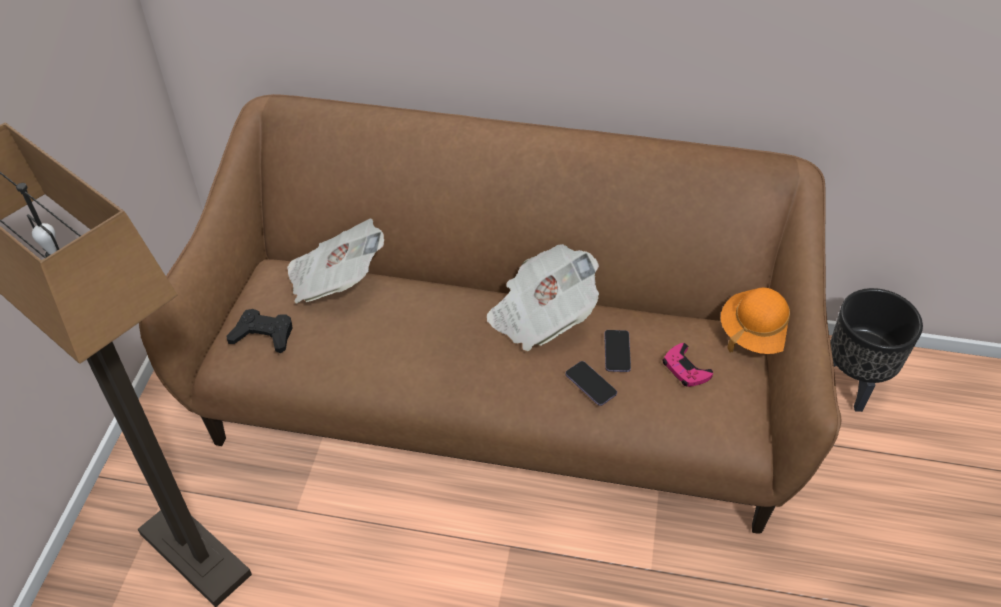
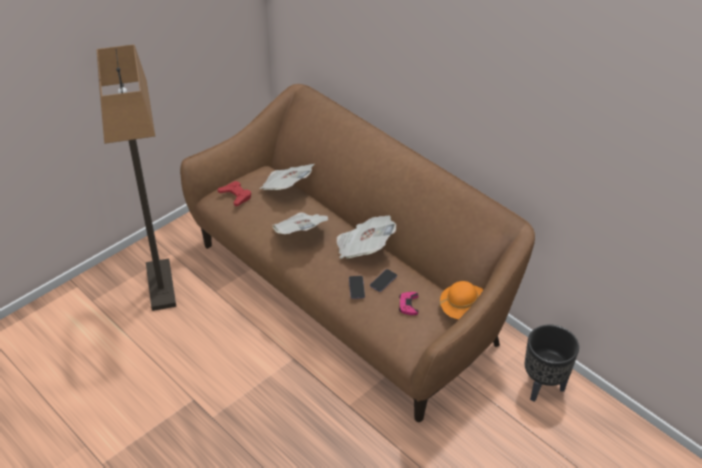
camera: 35 degrees right, 5 degrees down
black game controller [226,309,293,353] -> red game controller [217,181,251,206]
none -> newspaper [273,212,328,234]

